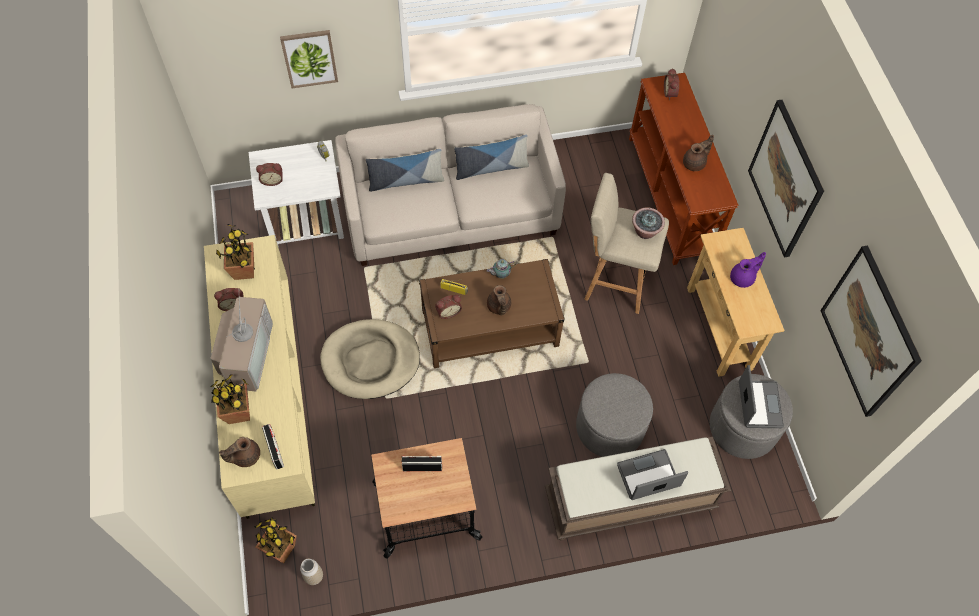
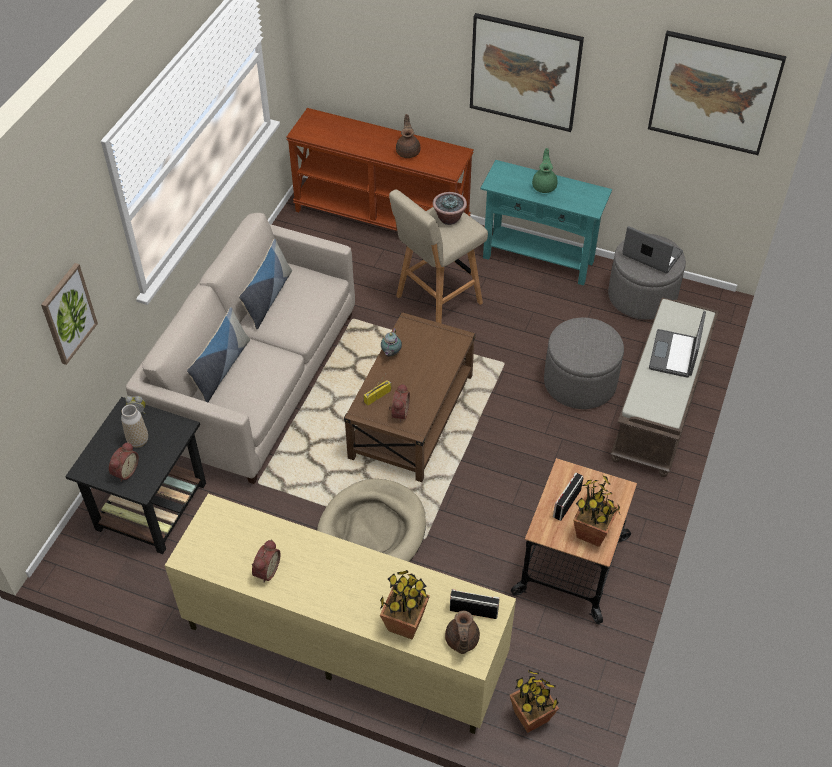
camera: 55 degrees left, 10 degrees down
television [210,289,273,392] -> none
potted plant [216,224,255,280] -> potted plant moved to [573,476,620,547]
white side table [248,140,344,248] -> black side table [65,397,206,554]
vase [300,559,323,585] -> vase moved to [121,405,148,447]
brown teapot [487,285,511,315] -> none
alarm clock [664,68,679,100] -> none
beige console table [687,228,785,377] -> turquoise console table [480,160,612,286]
purple teapot [730,252,766,288] -> green teapot [532,148,558,193]

